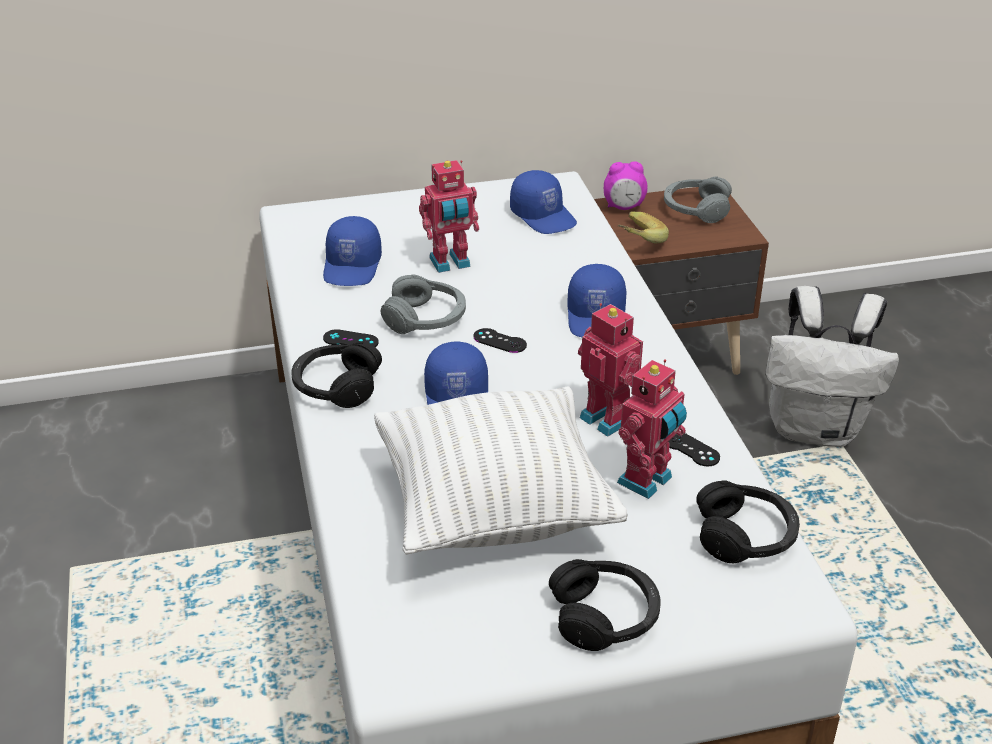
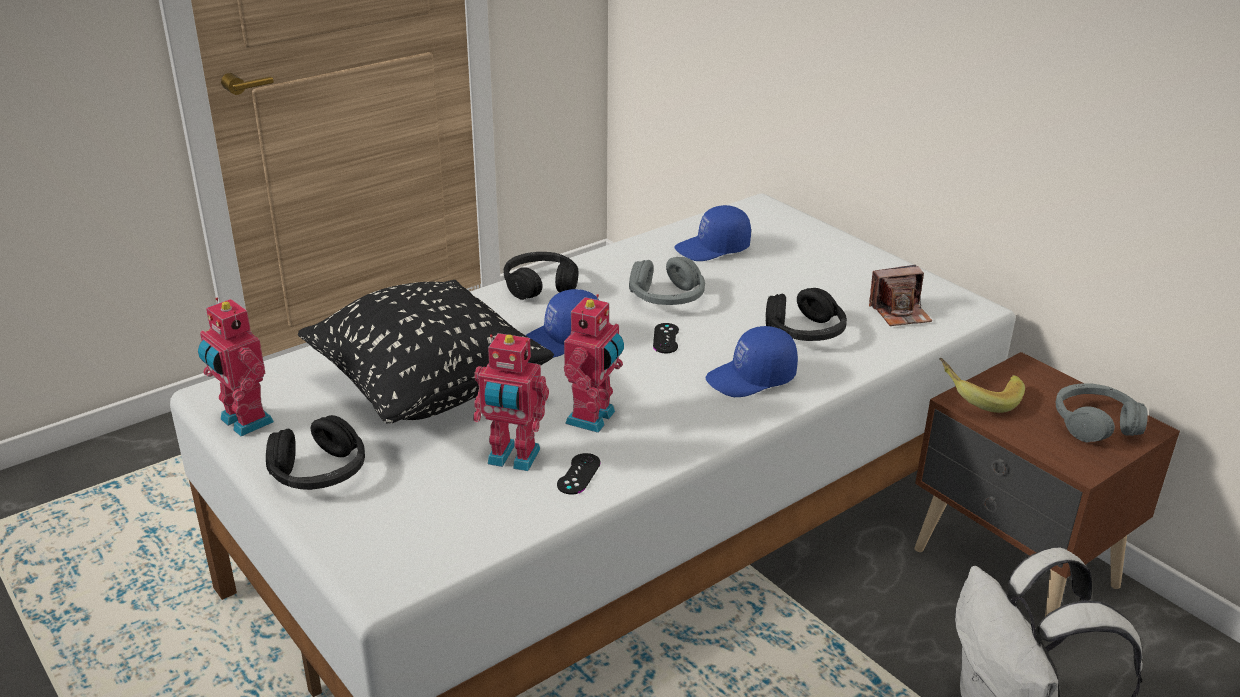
camera: 65 degrees right, 5 degrees down
black game controller [323,329,379,347] -> none
white pillow [374,386,627,555] -> black pillow [298,280,554,424]
toy robot [419,160,479,273] -> toy robot moved to [198,298,274,436]
blue cap [510,170,577,234] -> camera [869,265,932,326]
alarm clock [604,161,647,210] -> none
black headphones [696,480,800,564] -> black headphones moved to [765,288,847,341]

